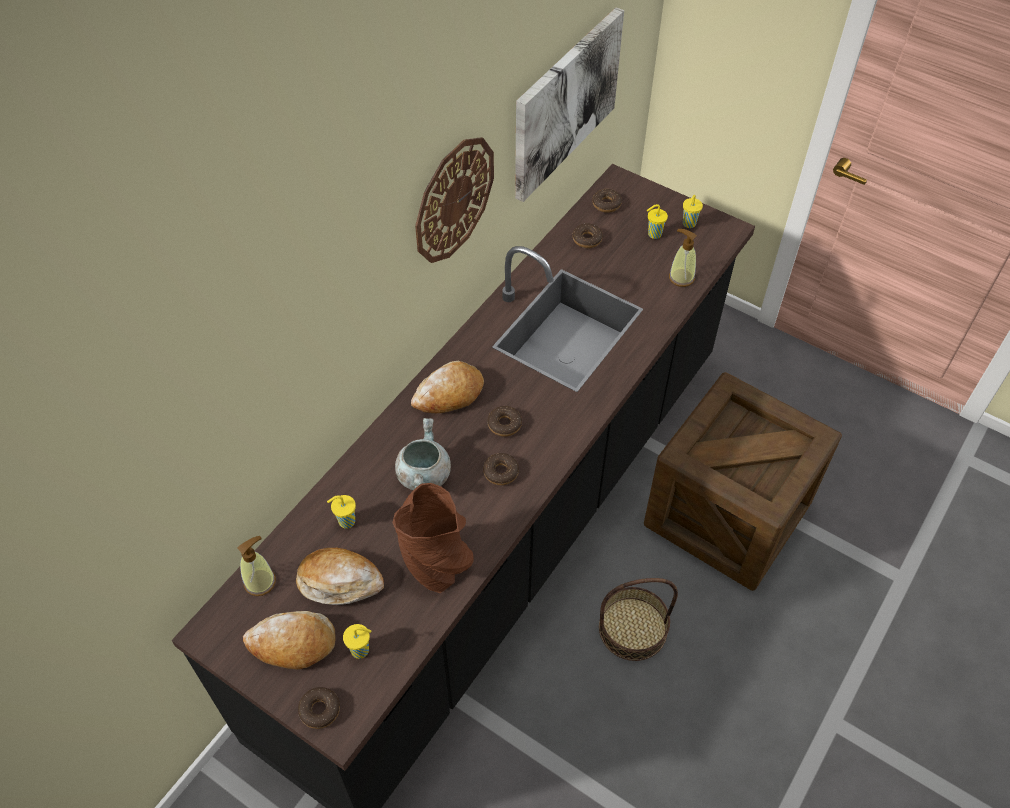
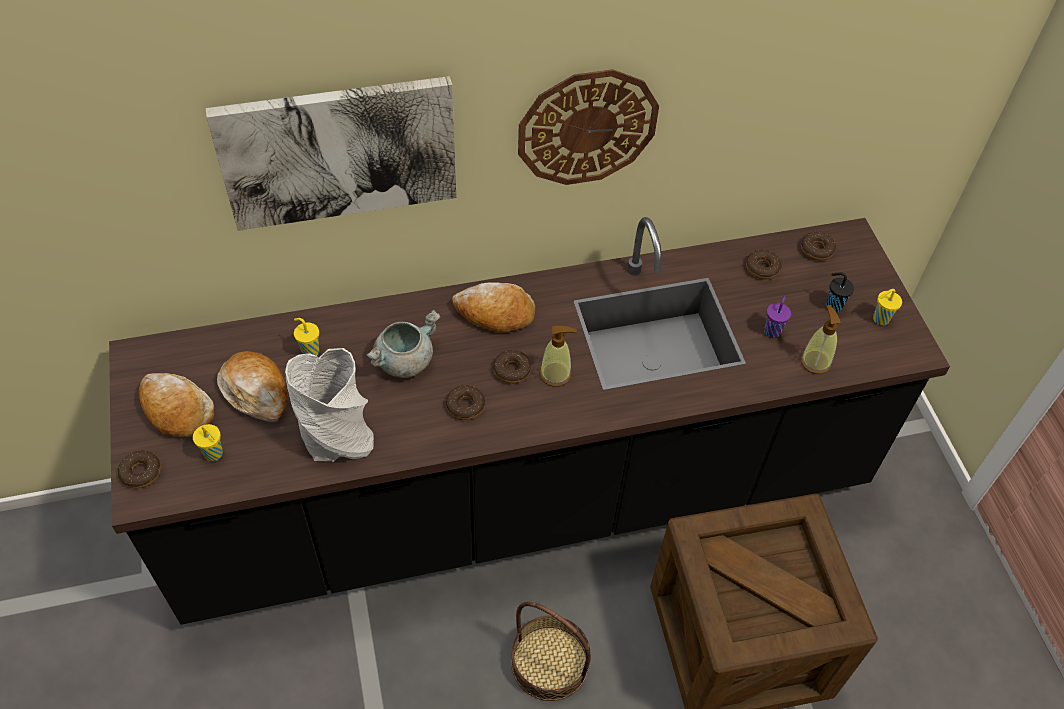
camera: 40 degrees right, 0 degrees up
soap dispenser [237,536,276,596] -> soap dispenser moved to [540,326,577,387]
brown vase [392,483,474,593] -> grey vase [285,348,374,462]
picture [515,7,624,202] -> picture moved to [206,76,456,231]
yellow cup [647,204,668,239] -> black cup [826,272,854,312]
none -> purple cup [764,296,791,338]

